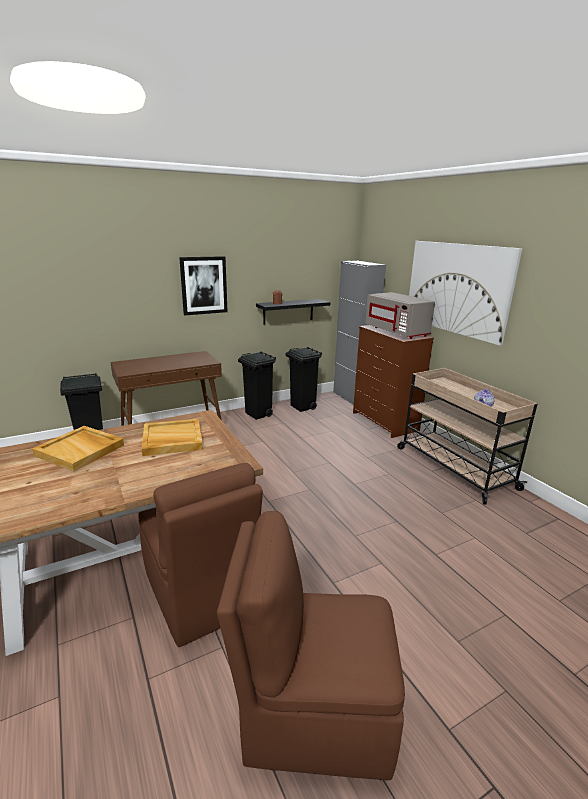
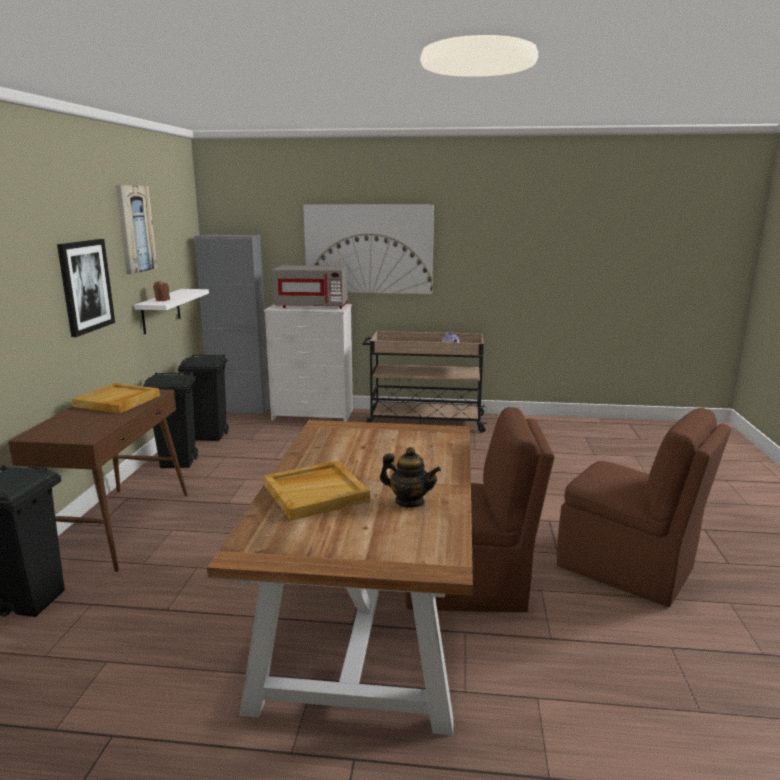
camera: 55 degrees left, 5 degrees down
beige tray [142,419,203,456] -> beige tray moved to [72,383,160,413]
brown chair [217,511,405,780] -> brown chair turned 90 degrees counterclockwise [557,408,731,607]
black shelf [256,299,330,324] -> white shelf [134,289,209,334]
brown dresser [353,325,434,438] -> white dresser [264,304,353,422]
none -> picture [116,185,157,275]
none -> teapot [380,447,441,508]

